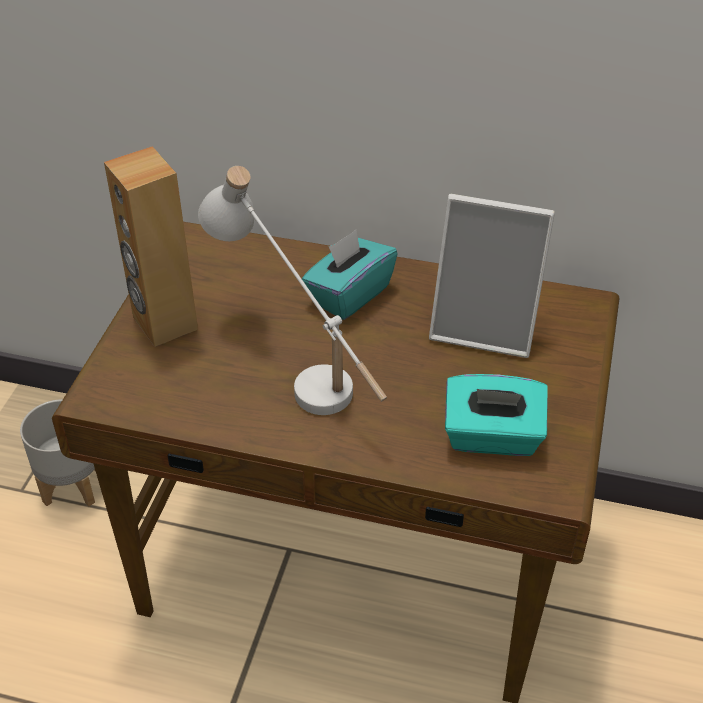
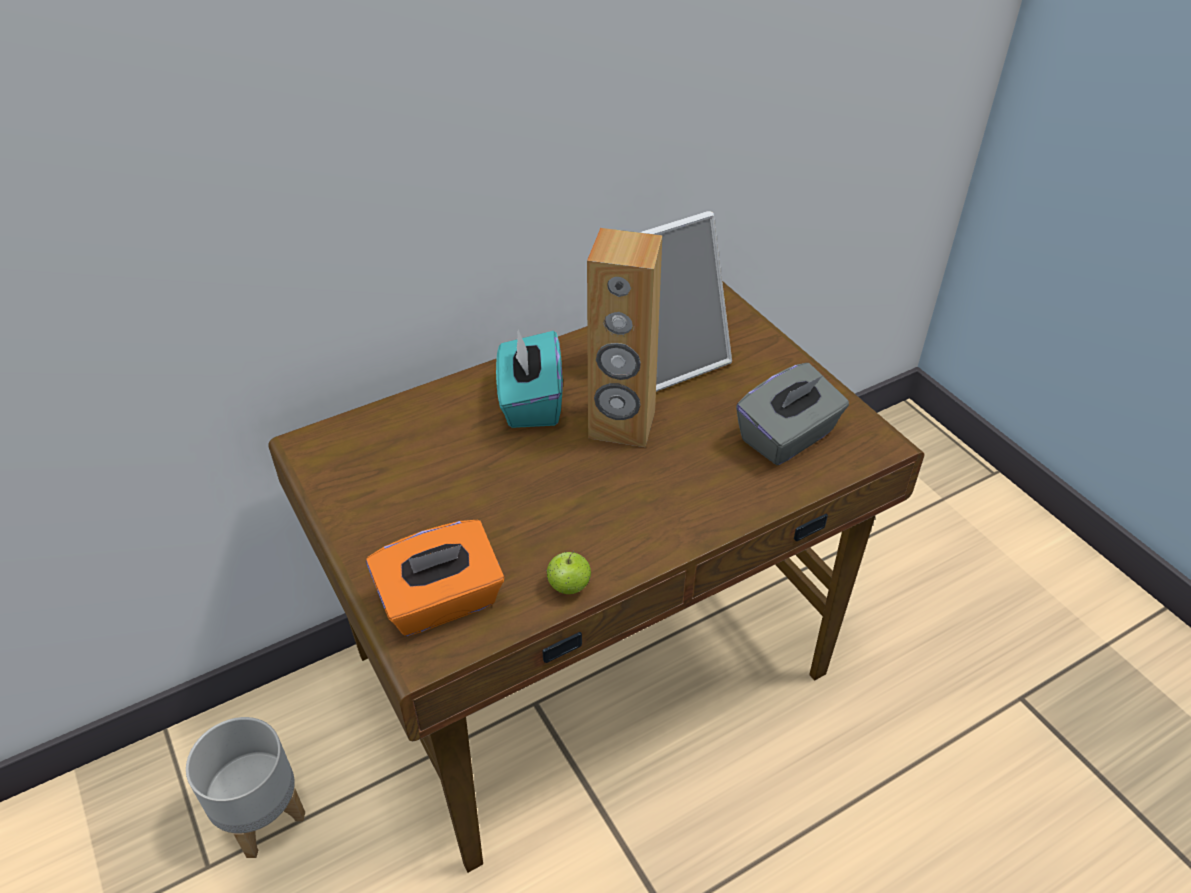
camera: 45 degrees left, 0 degrees up
brown speaker [104,146,198,347] -> brown speaker moved to [587,228,662,447]
white table lamp [198,166,387,415] -> none
turquoise tissue box [445,374,548,456] -> grey tissue box [736,363,849,465]
none -> orange tissue box [366,520,504,636]
none -> apple [547,551,591,594]

